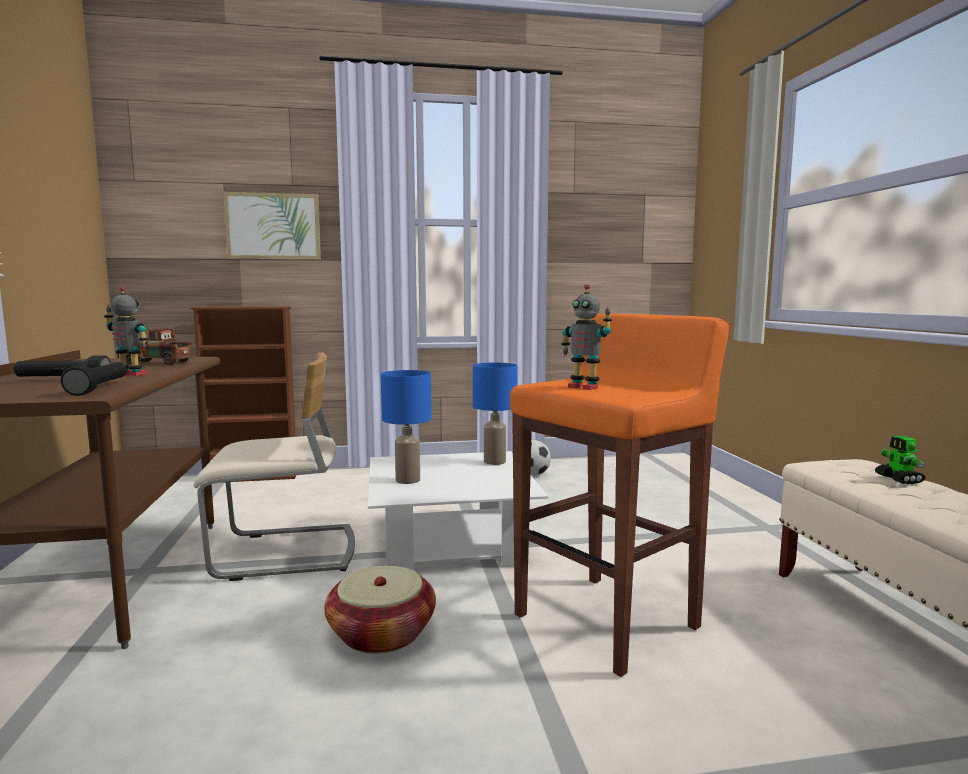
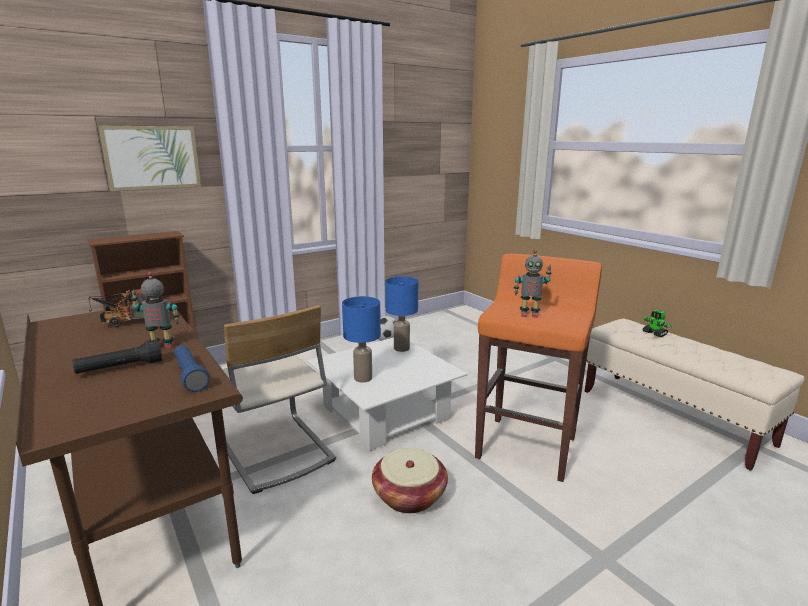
camera: 25 degrees left, 10 degrees up
black flashlight [60,362,127,396] -> blue flashlight [174,345,210,392]
beige chair [194,353,355,581] -> beige chair turned 90 degrees clockwise [222,305,336,494]

